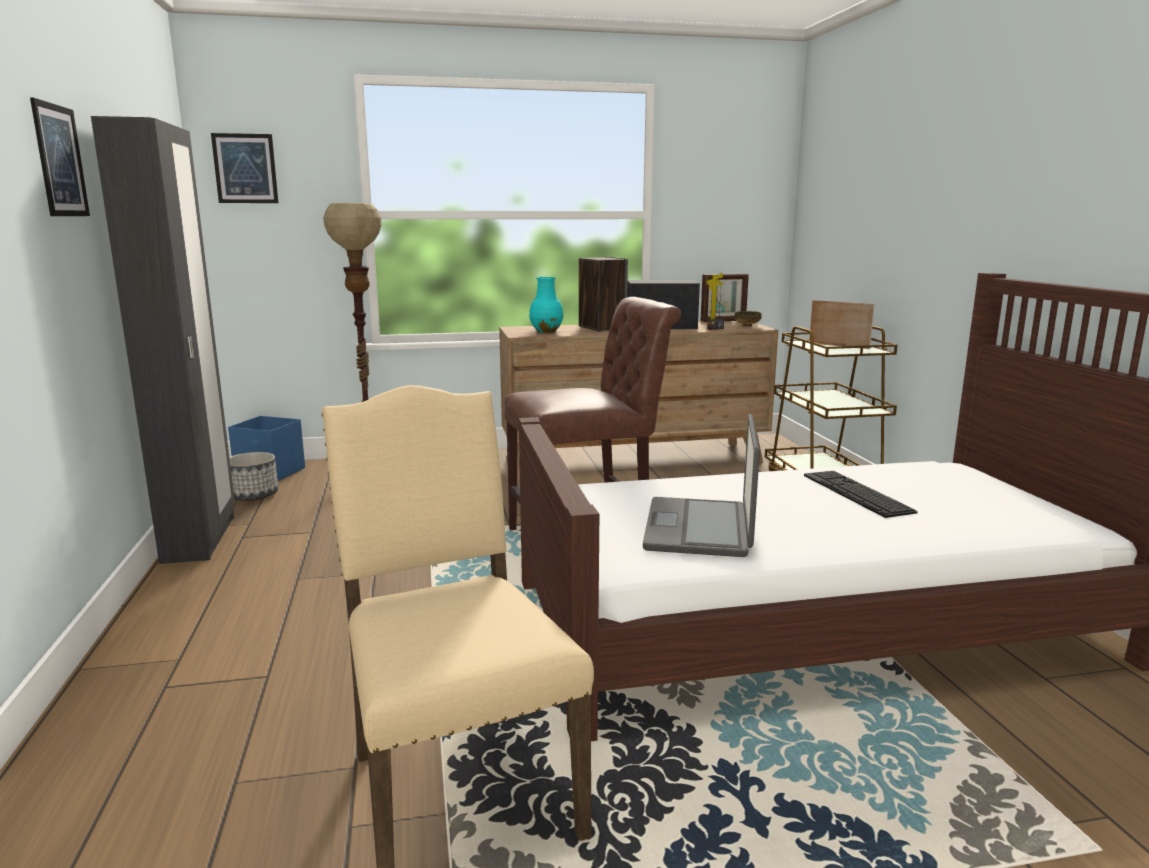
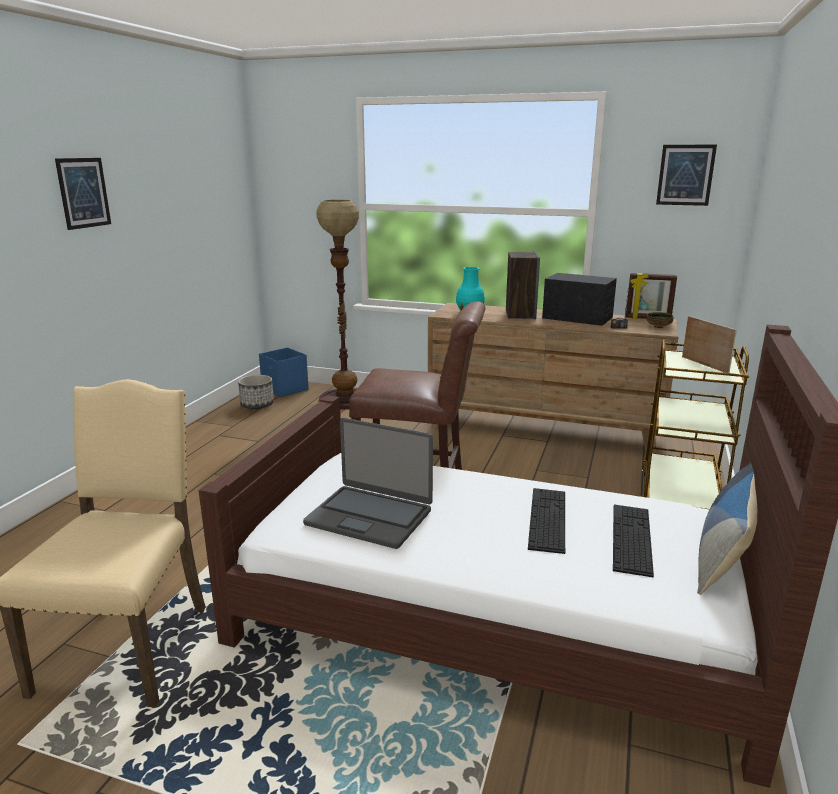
camera: 30 degrees right, 5 degrees up
black wardrobe [91,116,235,564] -> none
picture [211,133,279,203] -> picture moved to [656,145,717,206]
laptop [643,414,760,557] -> laptop turned 105 degrees counterclockwise [303,418,433,549]
none -> keyboard [613,504,654,577]
none -> pillow [697,463,757,595]

